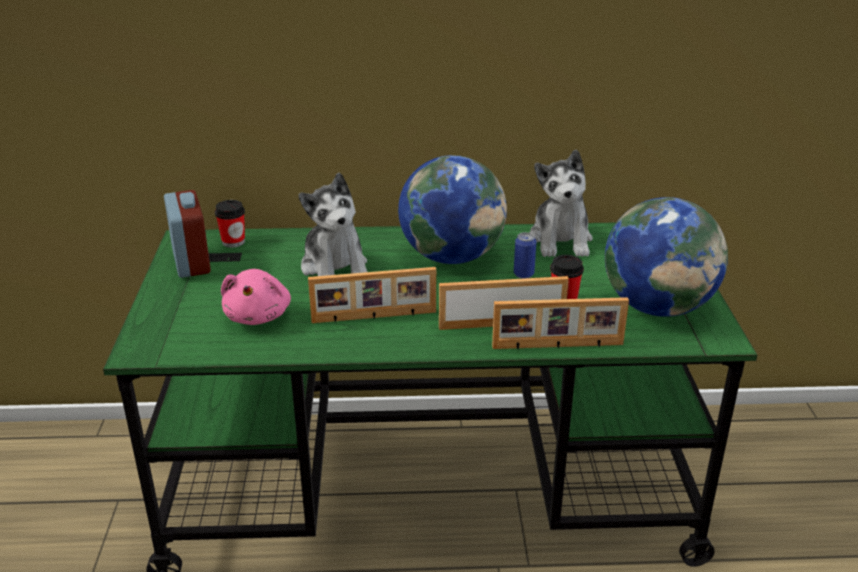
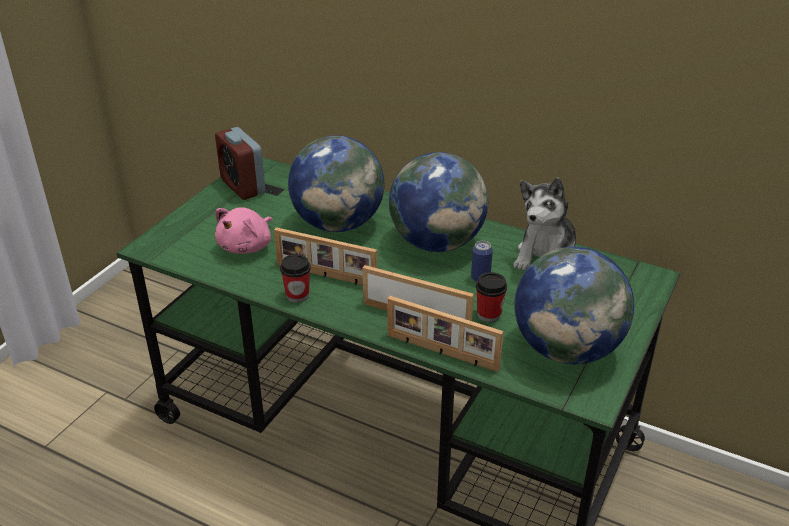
camera: 30 degrees right, 5 degrees up
alarm clock [164,190,211,278] -> alarm clock turned 135 degrees clockwise [215,127,266,200]
cup [215,200,245,248] -> cup moved to [280,254,311,303]
plush toy [299,172,367,276] -> globe [288,136,384,232]

